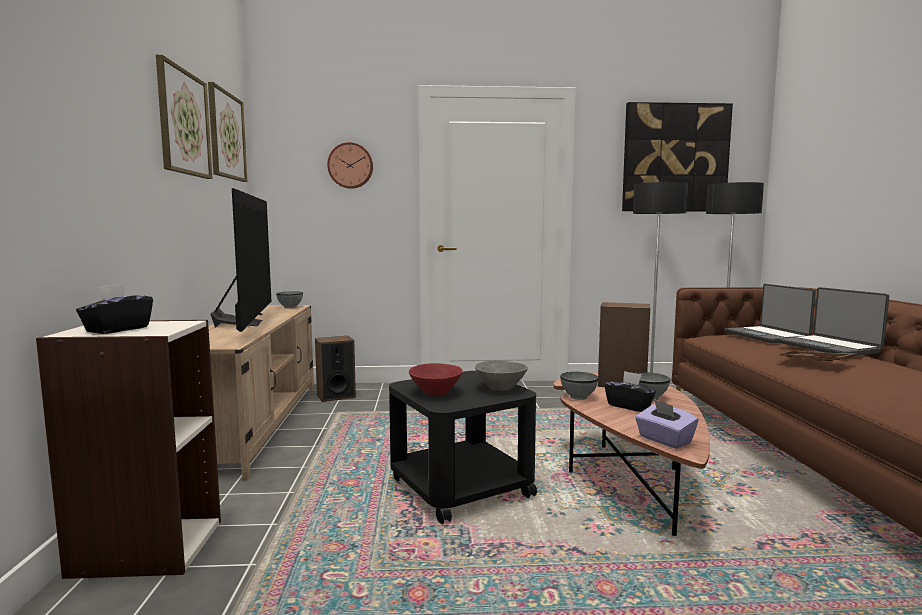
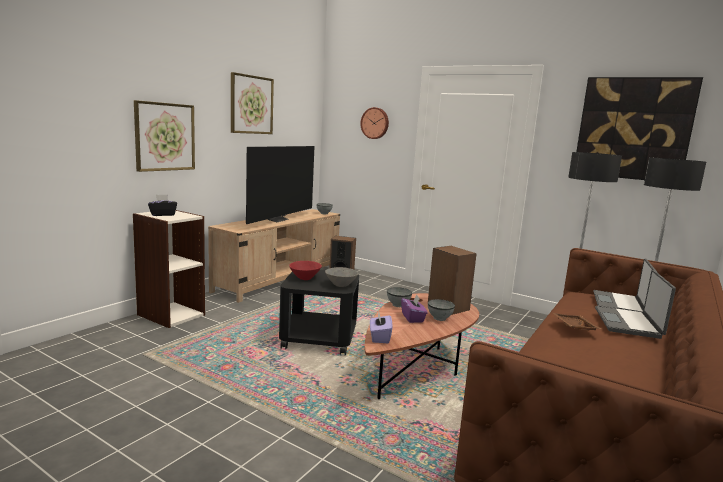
camera: 35 degrees right, 5 degrees up
picture [208,82,247,182] -> picture moved to [134,100,195,172]
black tissue box [604,371,656,412] -> purple tissue box [401,294,428,323]

